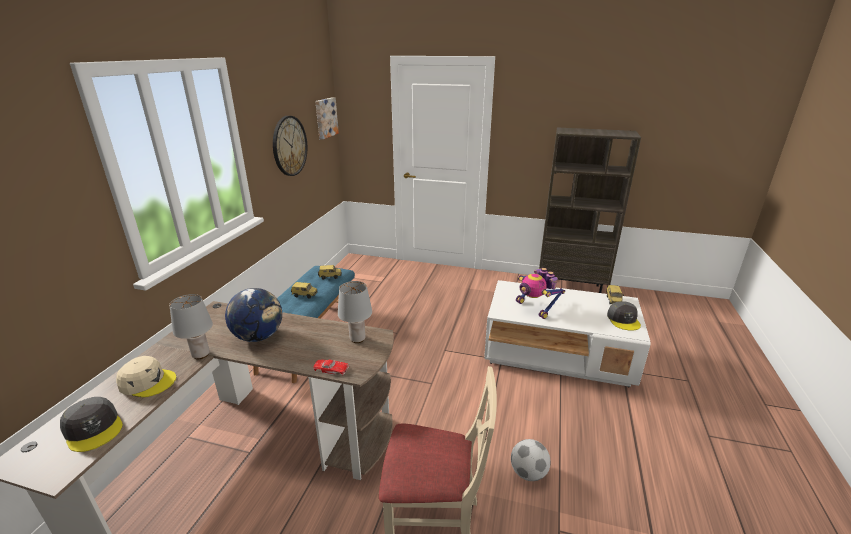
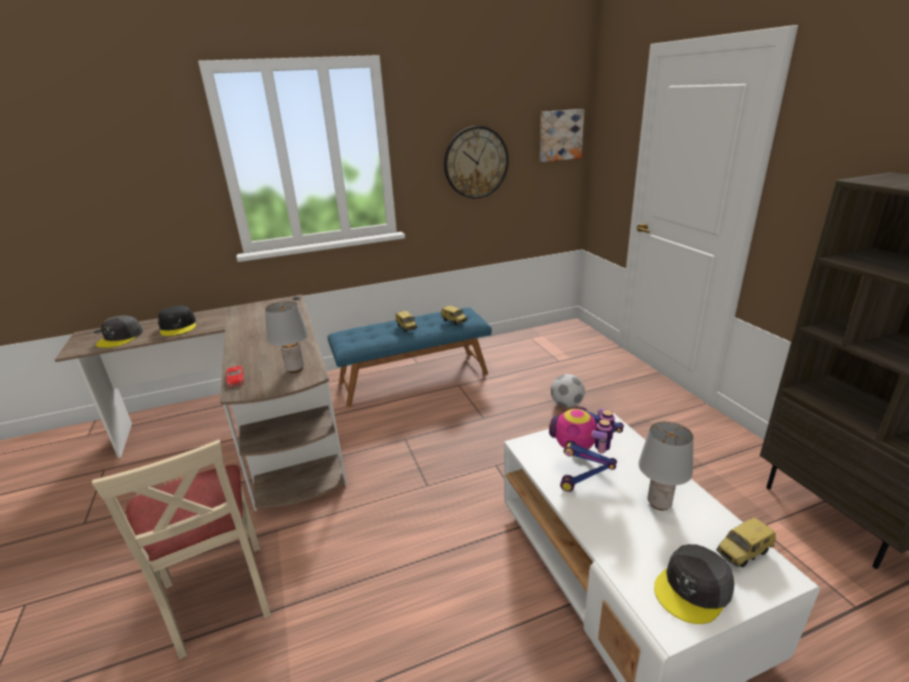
camera: 55 degrees right, 0 degrees up
beige cap [116,356,176,397] -> black cap [158,305,196,336]
grey table lamp [169,294,213,359] -> grey table lamp moved to [639,421,694,510]
globe [225,288,282,342] -> none
football [511,439,551,481] -> football moved to [551,374,585,408]

